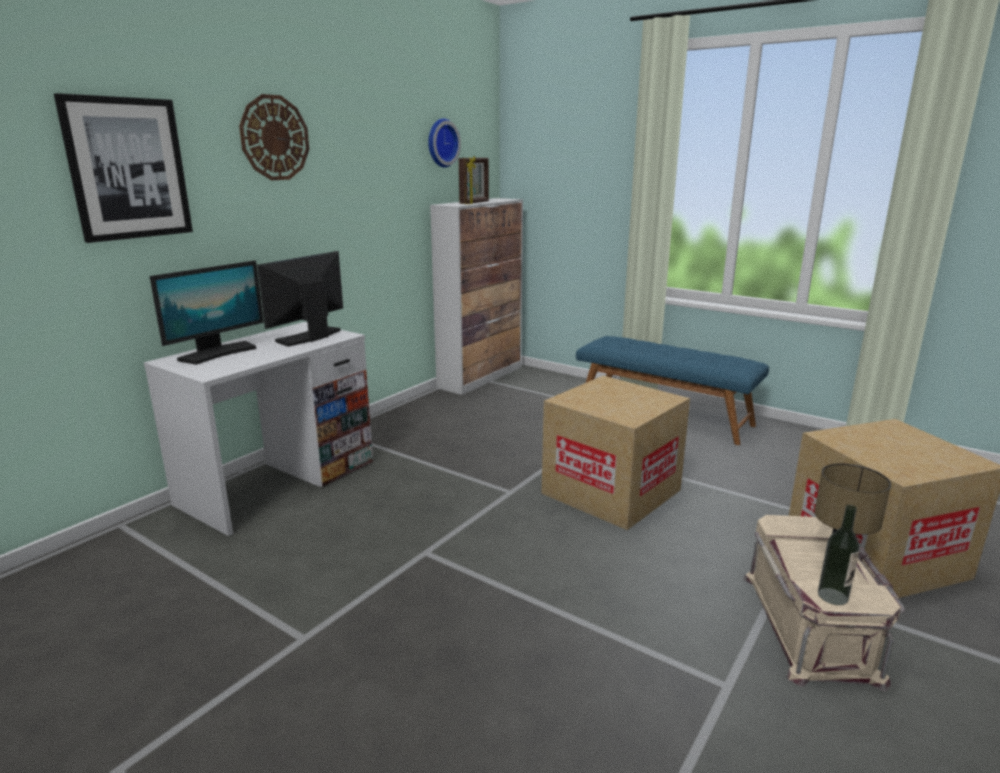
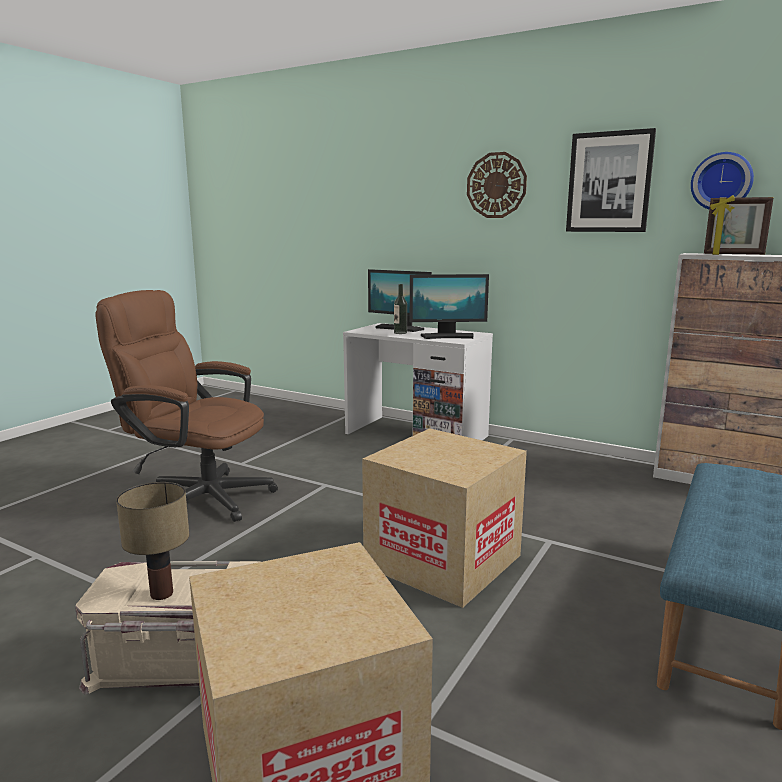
camera: 85 degrees right, 5 degrees down
picture [54,93,193,243] -> picture moved to [566,128,656,232]
monitor [257,251,343,347] -> monitor turned 150 degrees clockwise [410,274,489,339]
bottle [818,505,860,605] -> bottle moved to [394,284,407,334]
none -> brown office chair [95,290,278,522]

